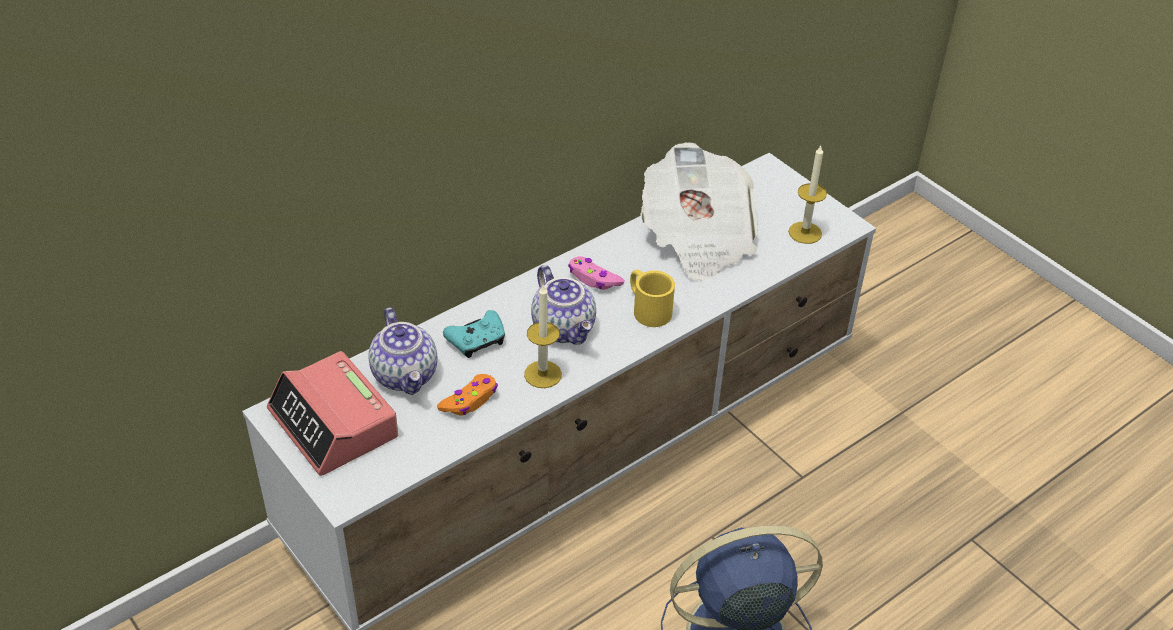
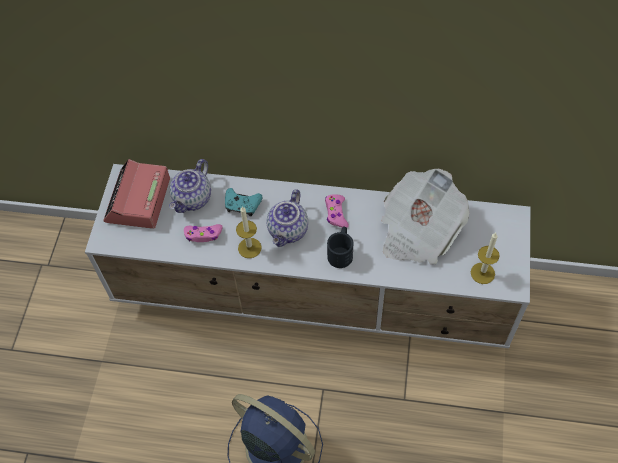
camera: 50 degrees right, 15 degrees up
orange game controller [437,374,498,415] -> pink game controller [184,224,223,242]
yellow mug [630,270,675,327] -> black mug [327,227,353,268]

